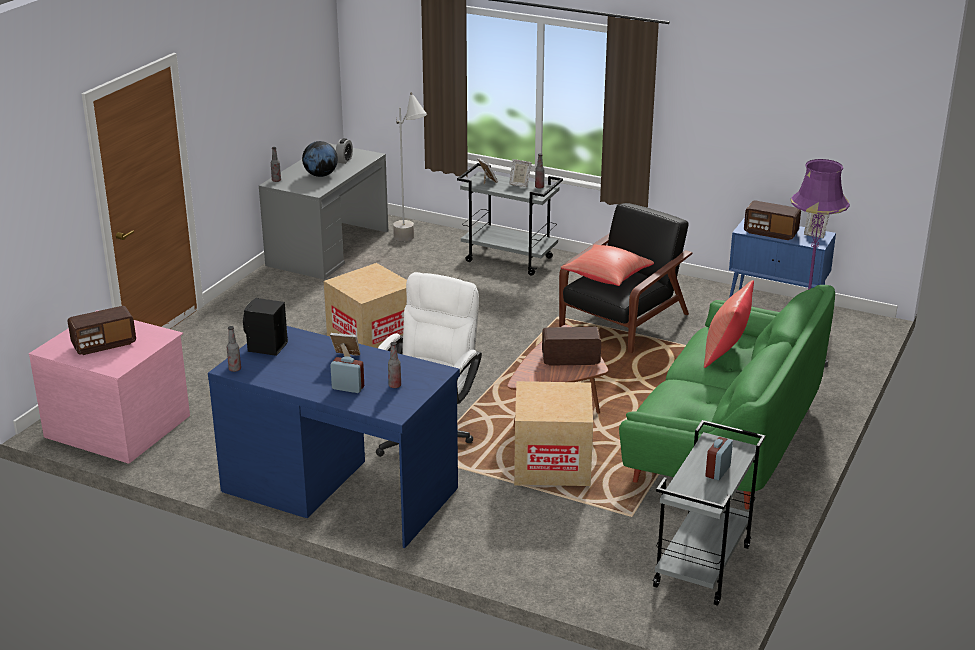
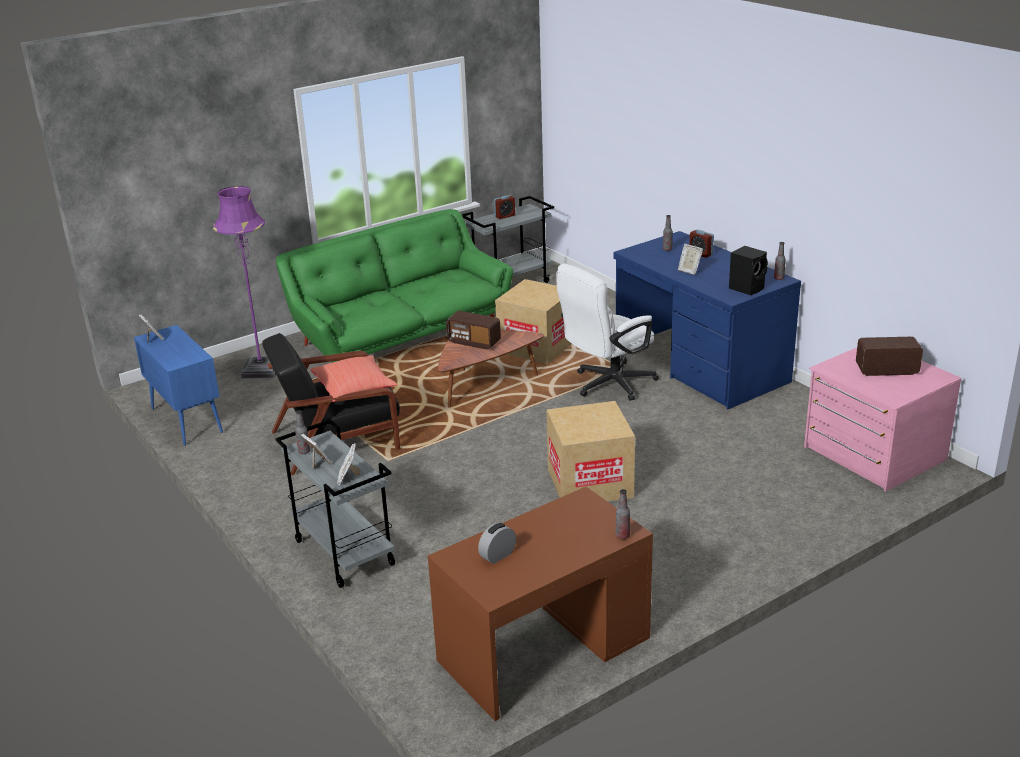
camera: 150 degrees left, 0 degrees up
grey desk [259,143,388,279] -> brown desk [428,487,653,721]
globe [302,141,338,177] -> none
grey floor lamp [393,92,427,241] -> none
red pillow [704,280,754,368] -> none
radio [744,200,801,240] -> none

